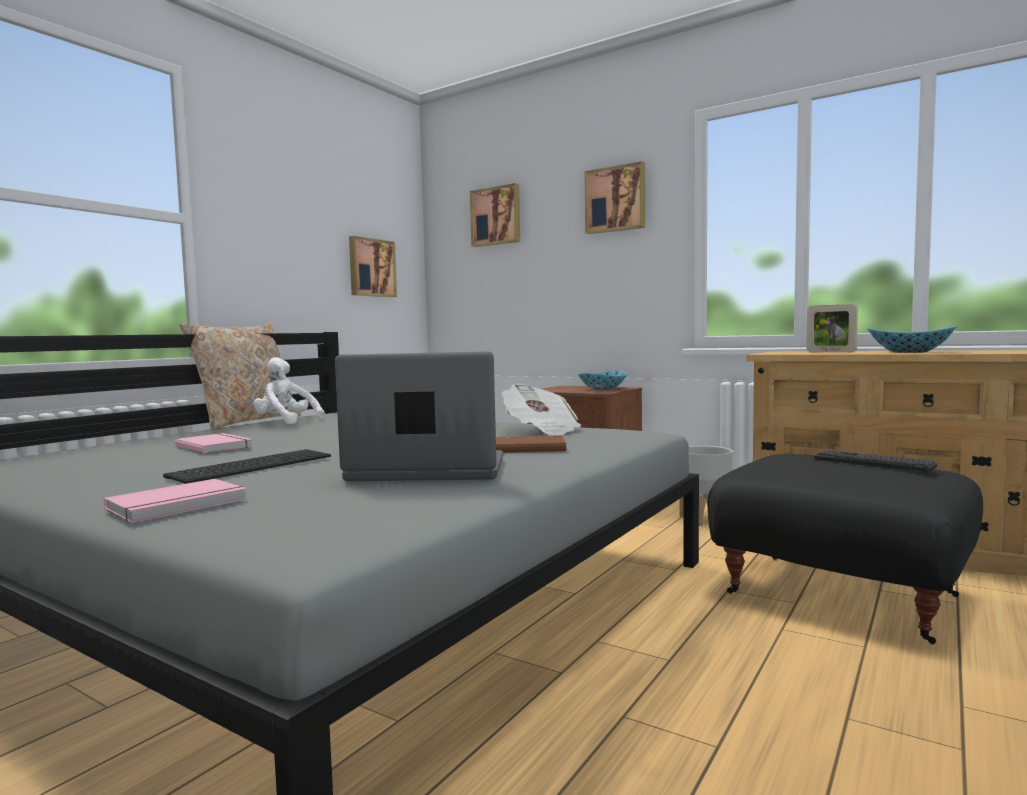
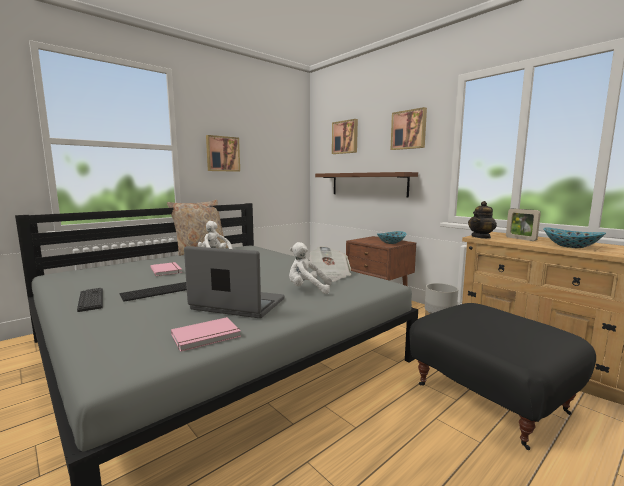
camera: 15 degrees right, 5 degrees up
pink book [104,479,247,523] -> pink book moved to [171,317,241,352]
picture [349,236,397,297] -> picture moved to [206,135,240,172]
brown book [496,435,566,453] -> white plush toy [289,242,332,294]
keyboard [814,450,937,472] -> keyboard moved to [77,288,103,312]
none -> brown shelf [315,172,418,197]
none -> teapot [468,201,497,239]

